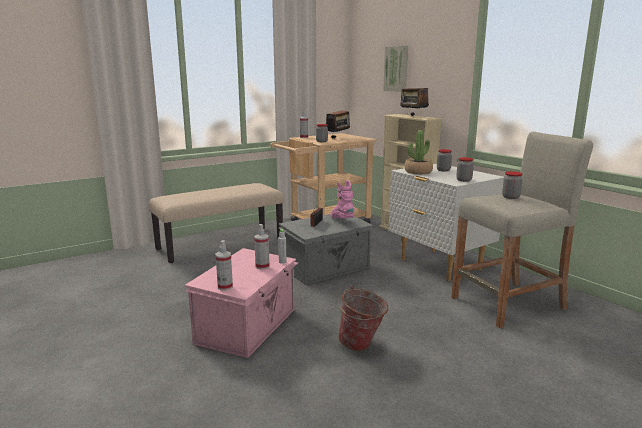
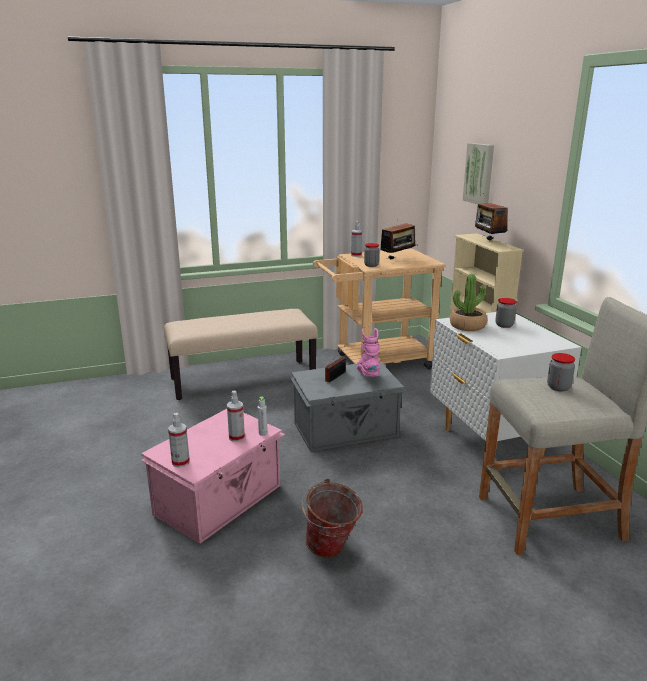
camera: 15 degrees right, 5 degrees up
jar [456,157,474,182] -> none

